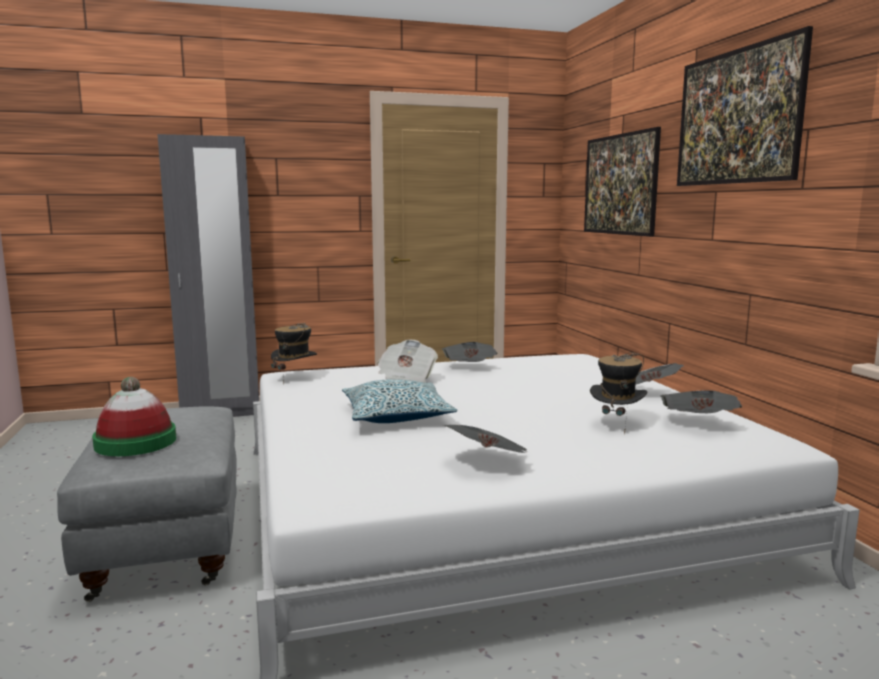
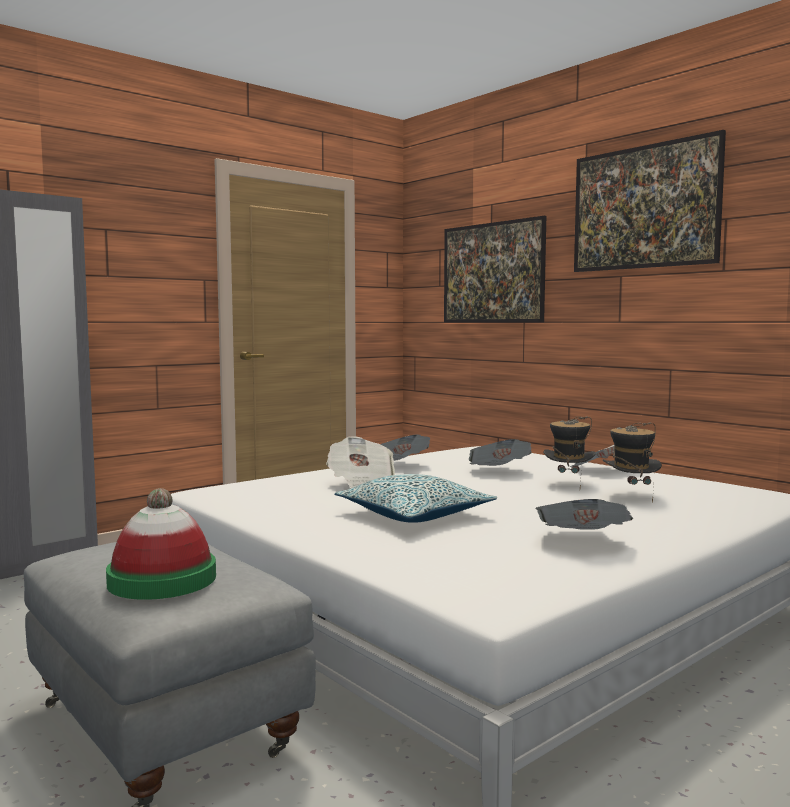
camera: 25 degrees left, 5 degrees down
hat [271,323,317,383] -> hat moved to [543,416,596,488]
newspaper [661,391,742,413] -> newspaper moved to [469,439,532,466]

